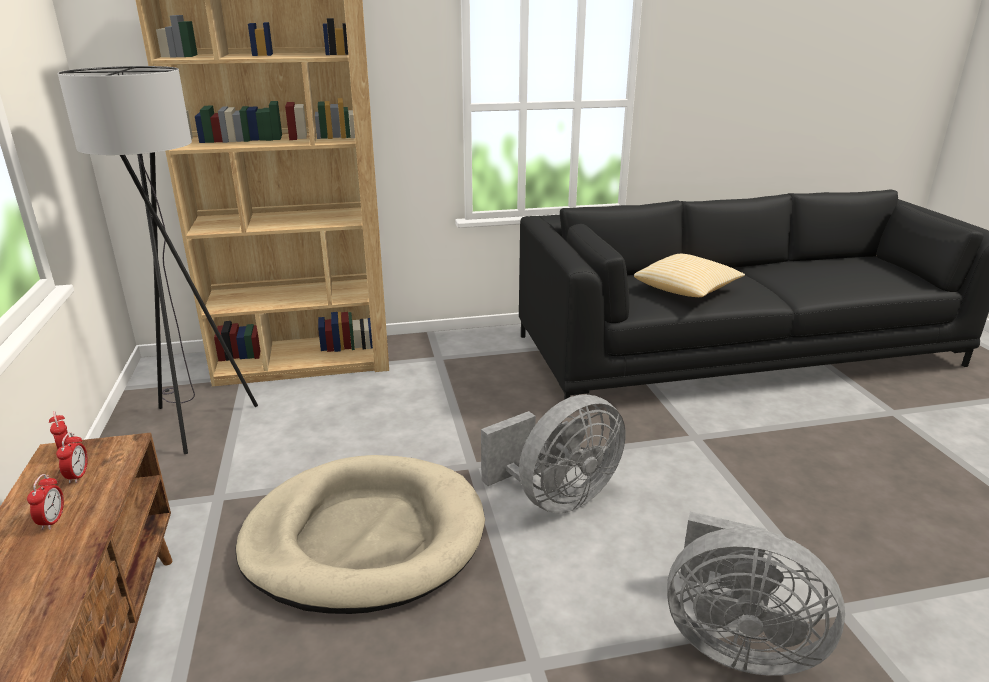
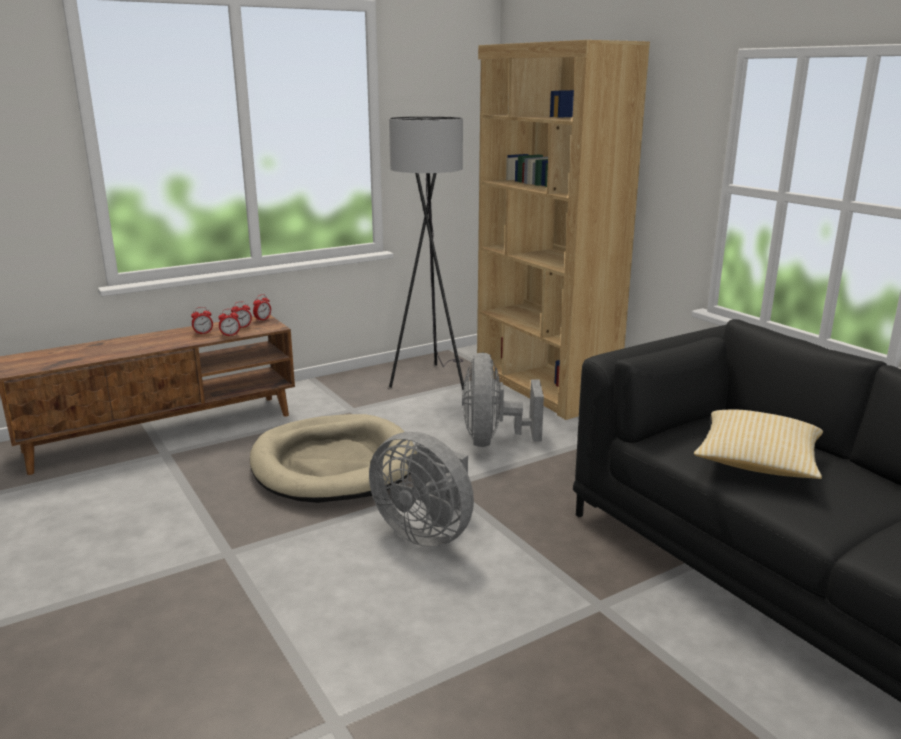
camera: 70 degrees right, 5 degrees down
grey fan [667,512,845,676] -> grey fan moved to [462,353,544,447]
none -> alarm clock [218,309,240,337]

